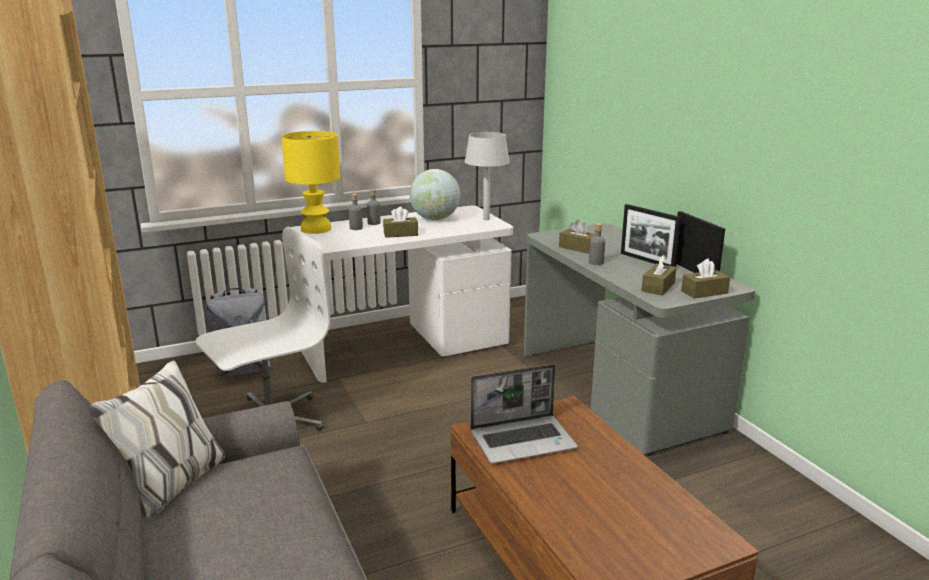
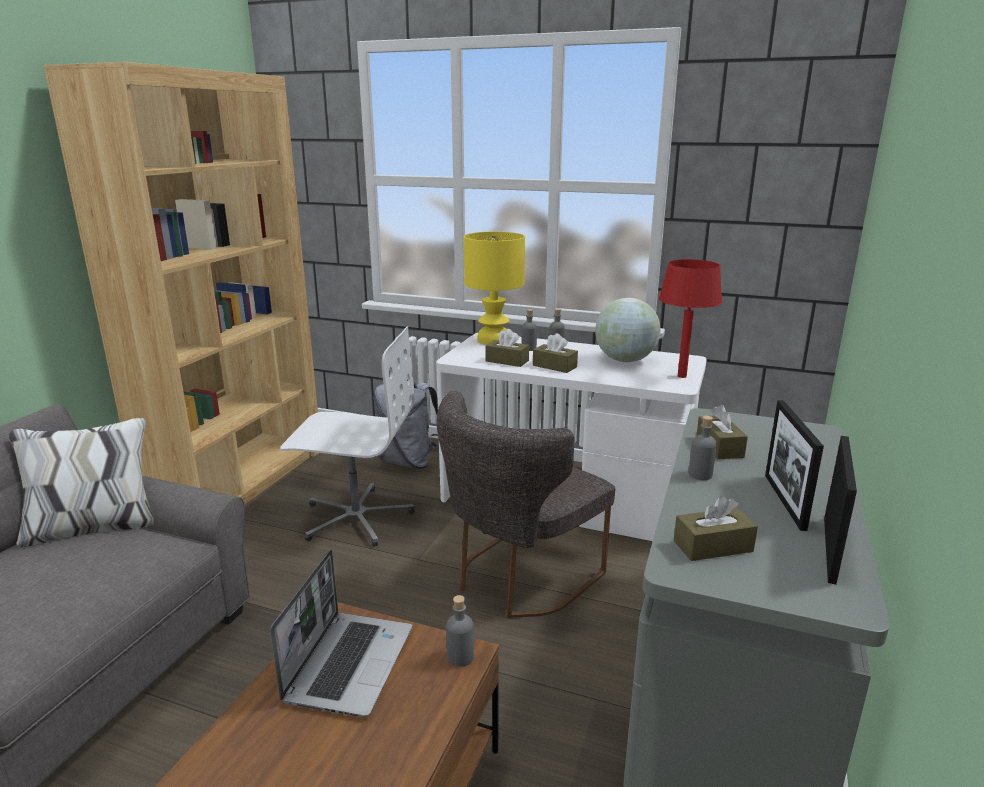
camera: 45 degrees right, 0 degrees up
grey table lamp [464,132,510,220] -> red table lamp [659,259,722,378]
laptop [470,364,578,464] -> laptop turned 105 degrees counterclockwise [270,549,412,717]
brown tissue box [681,259,730,298] -> brown tissue box moved to [485,329,529,367]
none -> grey chair [437,391,615,618]
none -> grey bottle [446,595,474,667]

